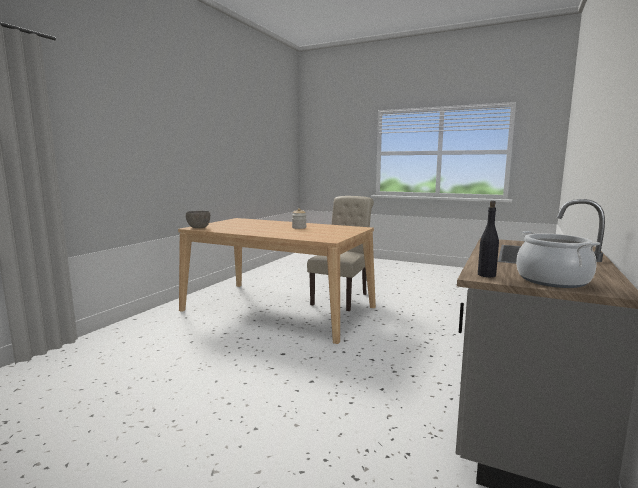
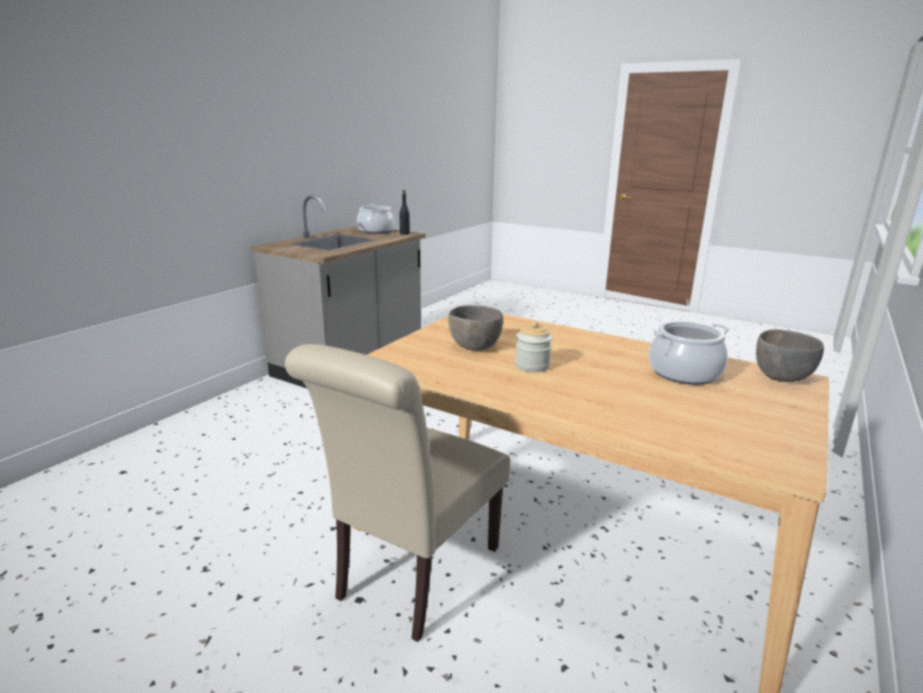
camera: 175 degrees left, 10 degrees up
none -> grey bowl [448,305,503,351]
none -> cooking pot [649,321,730,385]

